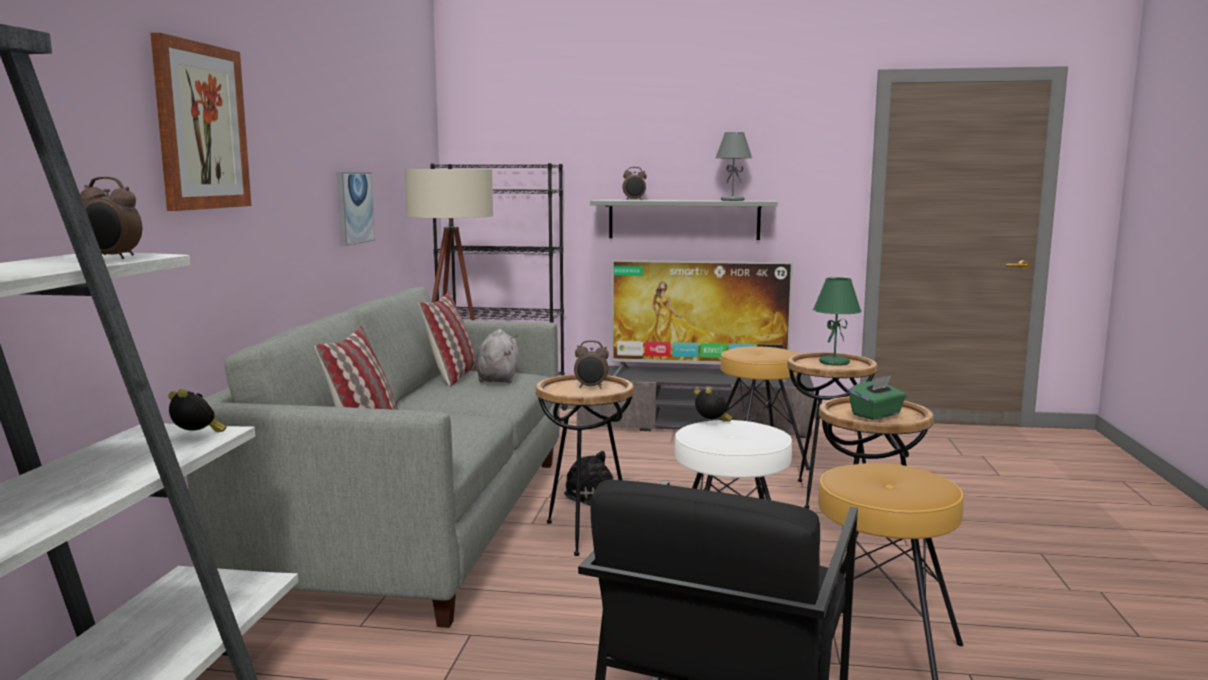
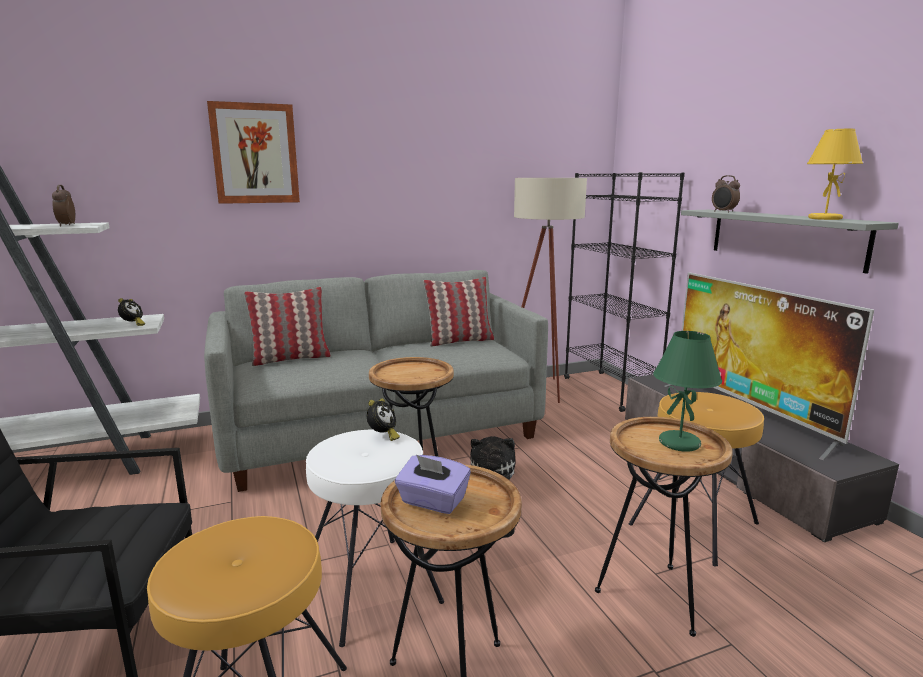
camera: 60 degrees right, 5 degrees up
picture [337,172,375,246] -> none
grey plush toy [476,329,519,383] -> none
alarm clock [574,340,609,389] -> none
grey table lamp [715,132,752,201] -> yellow table lamp [807,129,863,220]
green tissue box [849,376,907,420] -> purple tissue box [395,455,471,514]

